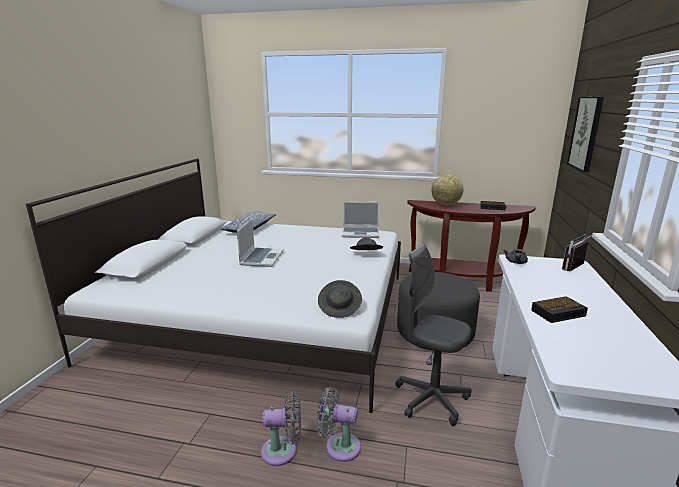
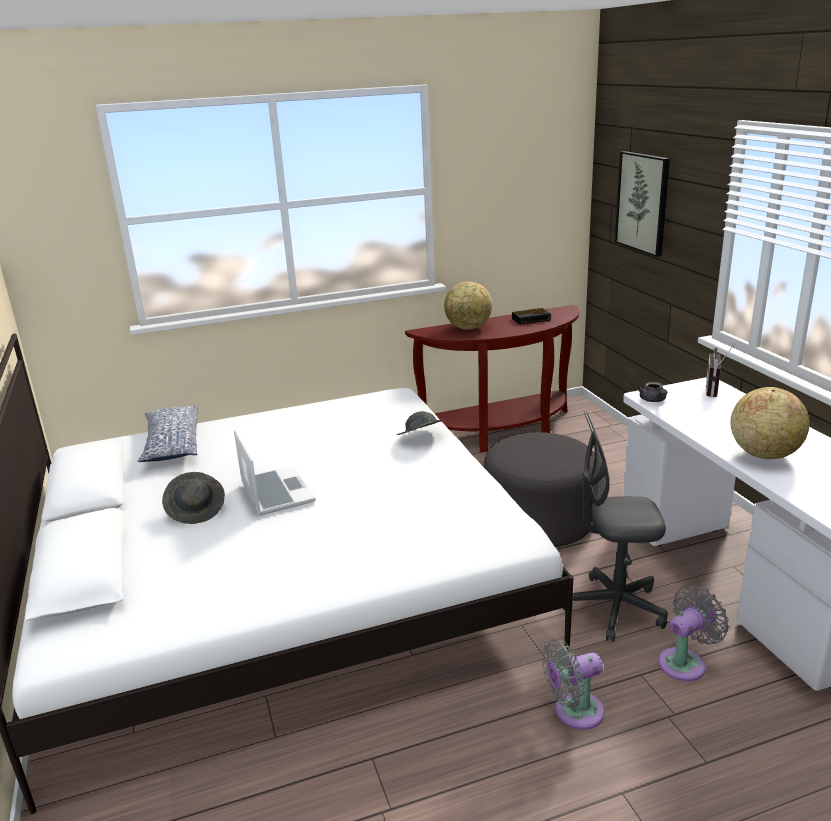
camera: 30 degrees left, 5 degrees up
grey fan [261,391,301,466] -> grey fan moved to [658,585,729,681]
grey hat [318,280,362,318] -> grey hat moved to [162,472,225,524]
laptop [342,201,380,238] -> none
alarm clock [531,296,588,323] -> globe [730,387,810,459]

